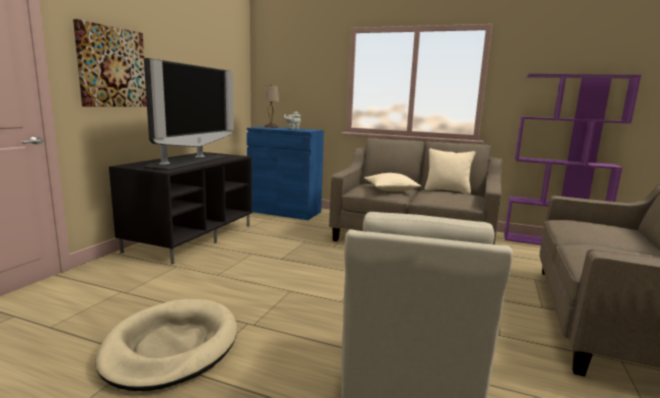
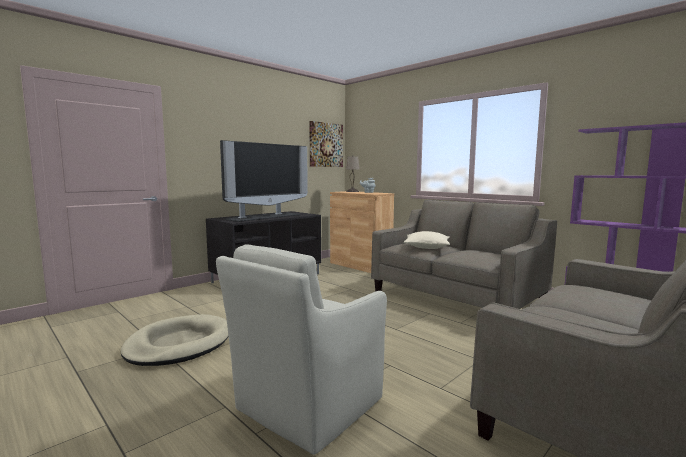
camera: 25 degrees right, 5 degrees down
picture [73,19,147,107] -> picture moved to [309,121,343,167]
blue cabinet [247,126,324,220] -> brown cabinet [330,191,394,273]
beige pillow [425,149,475,194] -> none

